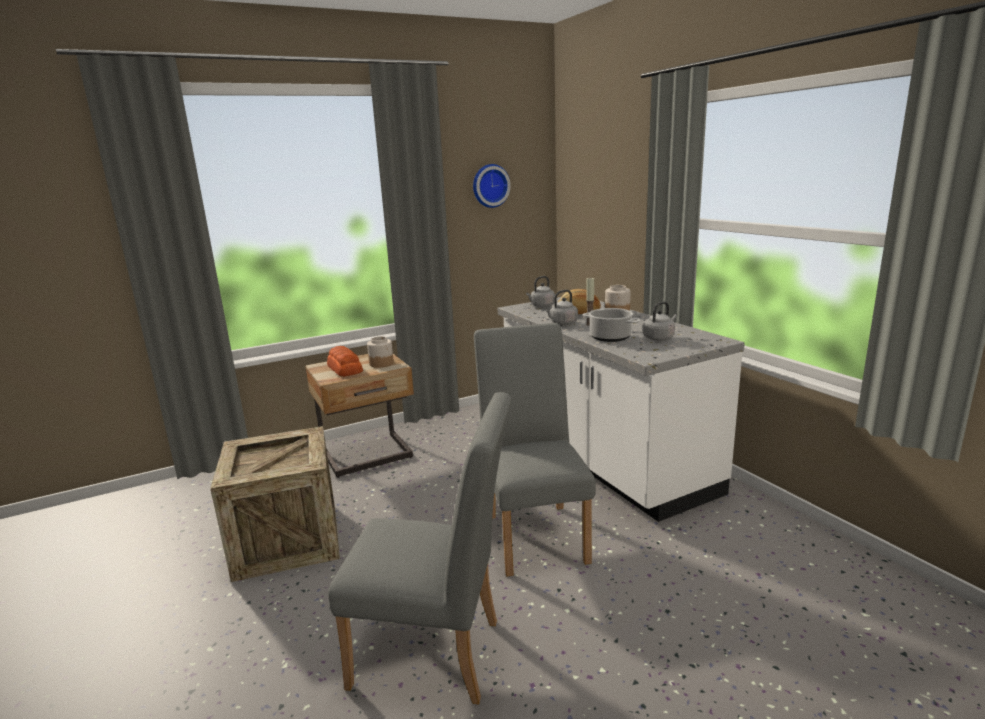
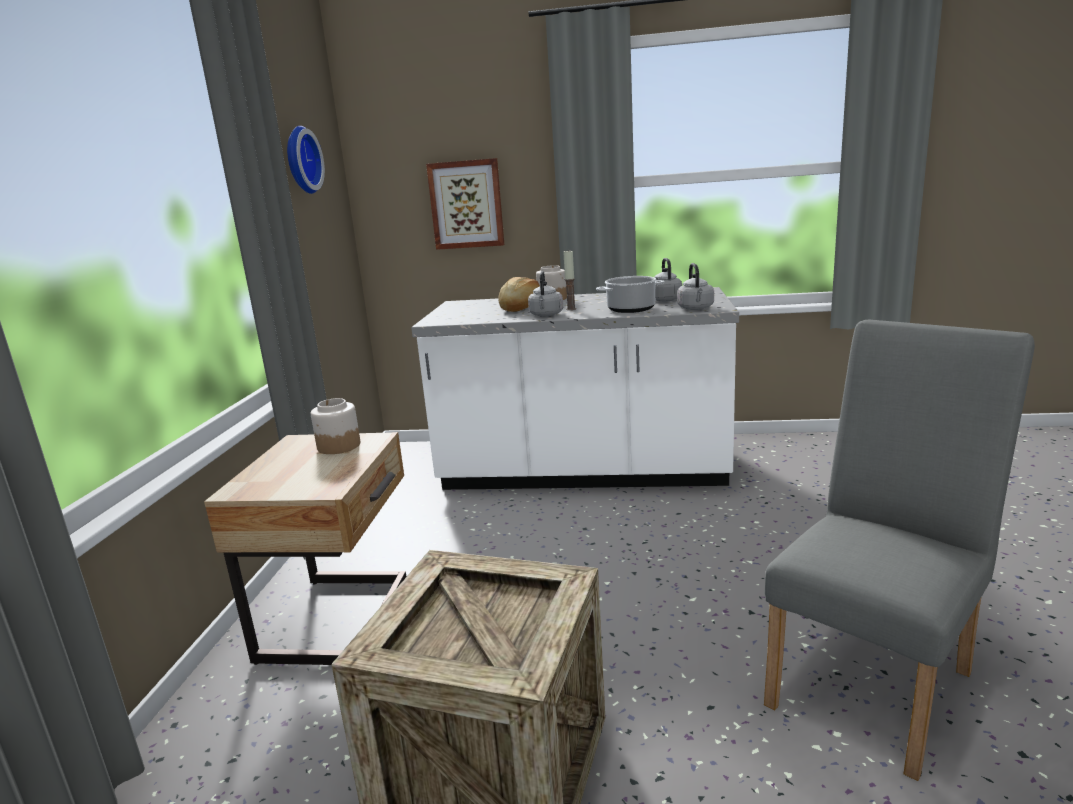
camera: 55 degrees left, 0 degrees up
bread [327,346,363,377] -> none
grey chair [474,323,596,576] -> none
grey kettle [526,276,555,308] -> grey kettle moved to [677,263,714,310]
none -> picture [426,158,504,250]

